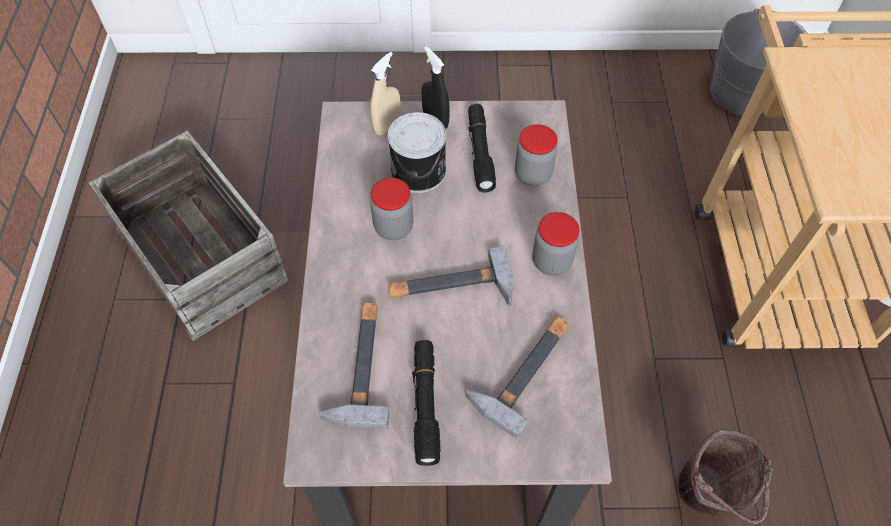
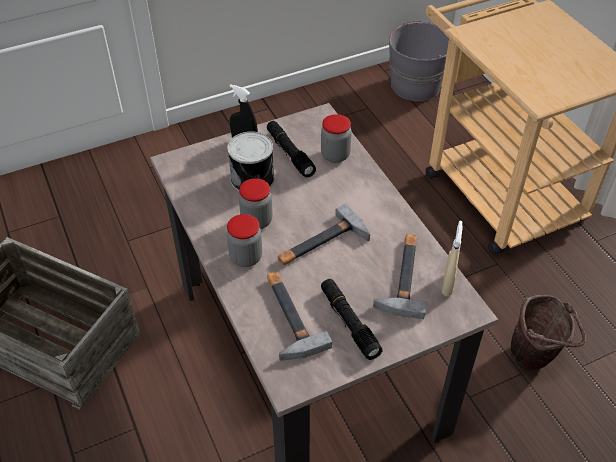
camera: 25 degrees left, 10 degrees down
beige spray bottle [370,52,401,136] -> beige spray bottle moved to [442,221,463,296]
jar [532,212,580,276] -> jar moved to [227,214,262,267]

